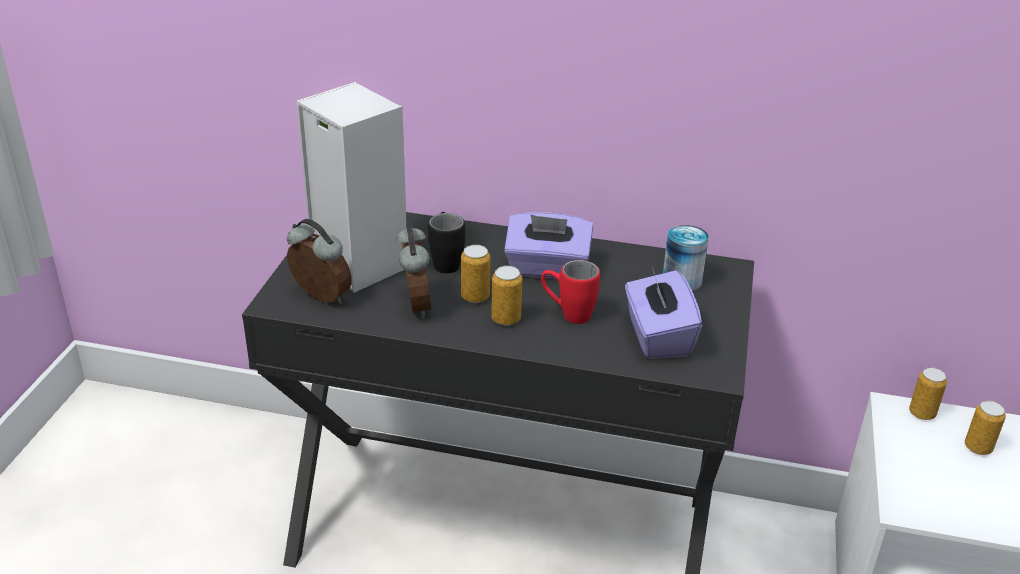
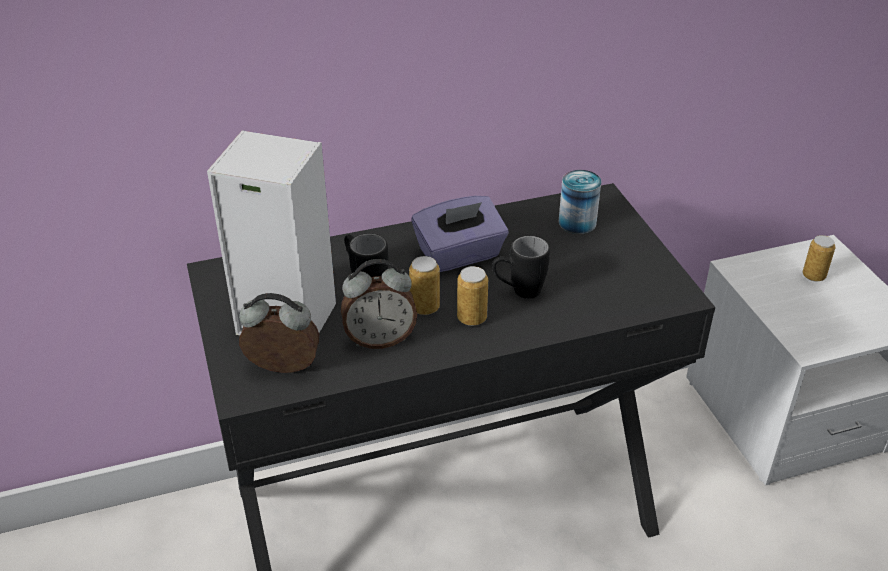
camera: 30 degrees left, 5 degrees up
alarm clock [396,224,432,318] -> alarm clock turned 120 degrees clockwise [341,259,417,349]
red mug [541,260,600,324] -> black mug [492,236,550,299]
purple tissue box [625,270,702,359] -> none
can [909,367,947,420] -> none

